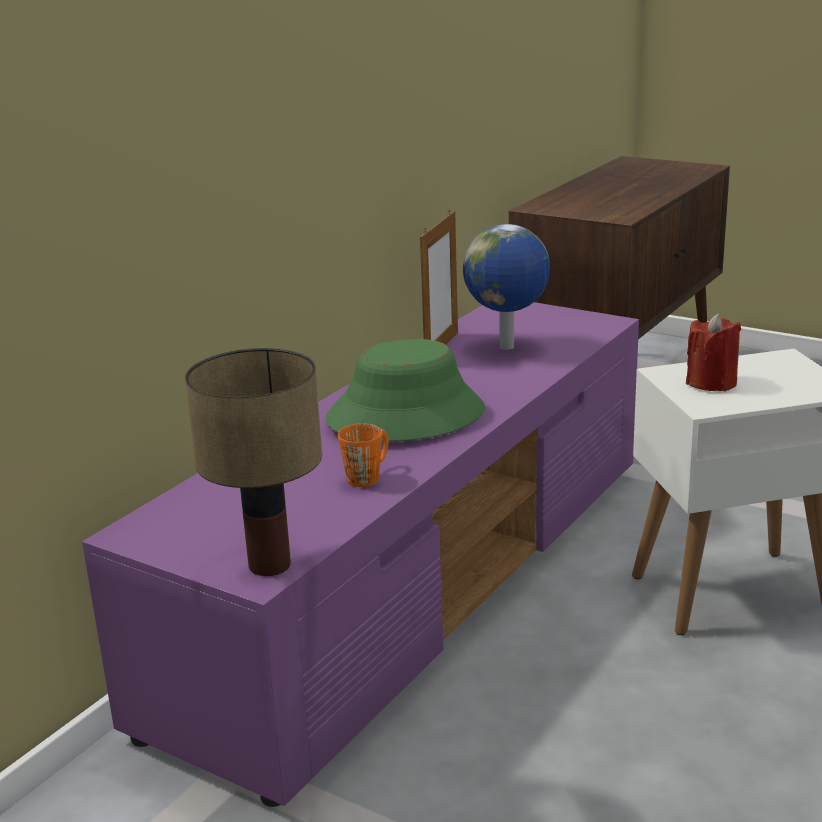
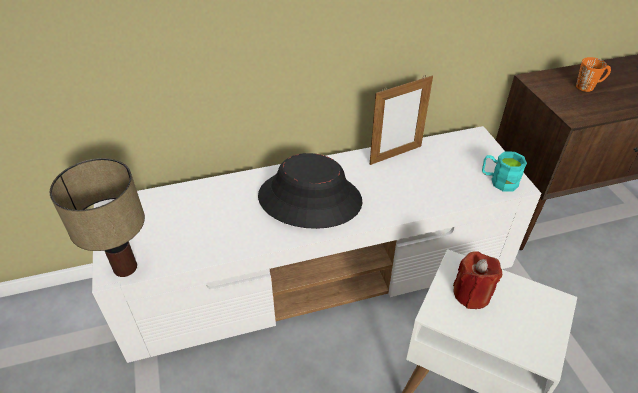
camera: 40 degrees right, 20 degrees up
purple tv stand [82,302,639,807] -> white tv stand [92,126,542,363]
green hat [326,339,485,441] -> black hat [258,153,362,229]
orange mug [338,423,389,487] -> orange mug moved to [576,57,611,92]
globe [463,224,550,350] -> none
none -> turquoise mug [482,152,527,192]

